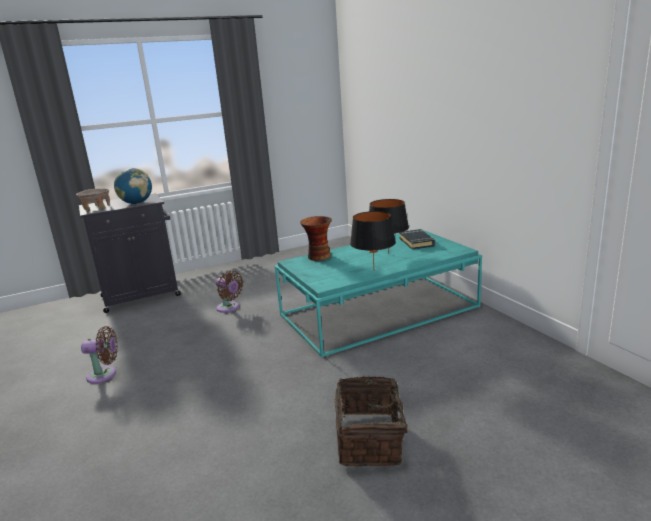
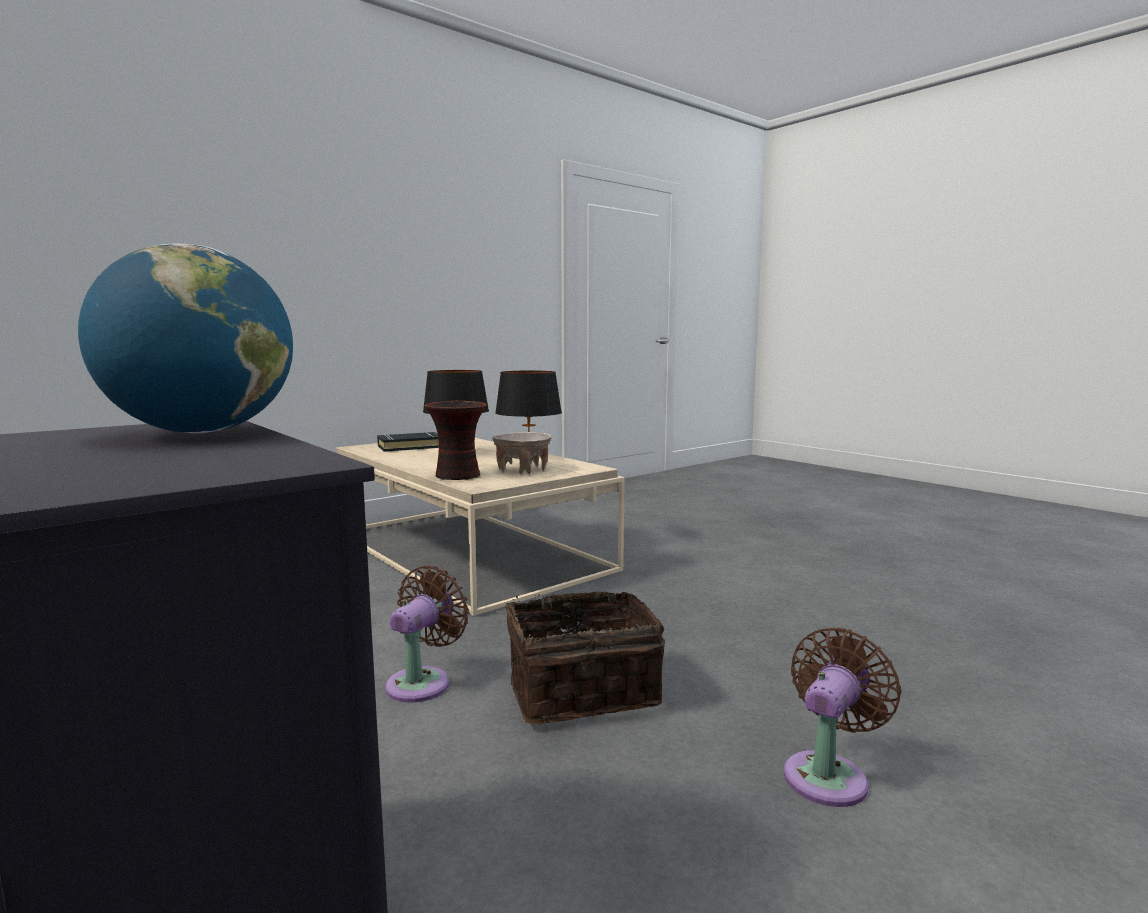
camera: 105 degrees left, 10 degrees down
beige bowl [76,188,110,211] -> beige bowl moved to [492,432,552,474]
brown fan [81,326,118,384] -> brown fan turned 60 degrees clockwise [784,627,901,807]
turquoise coffee table [275,229,482,357] -> beige coffee table [336,438,625,617]
basket [335,375,413,466] -> basket moved to [505,591,665,724]

